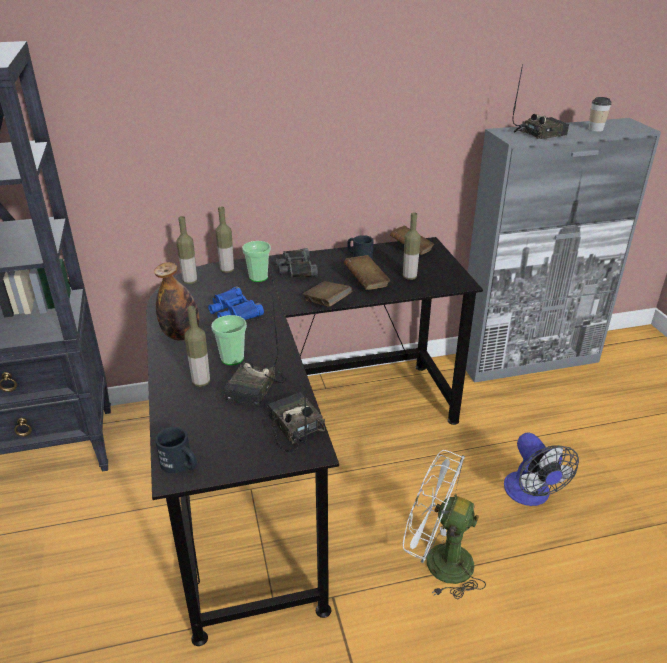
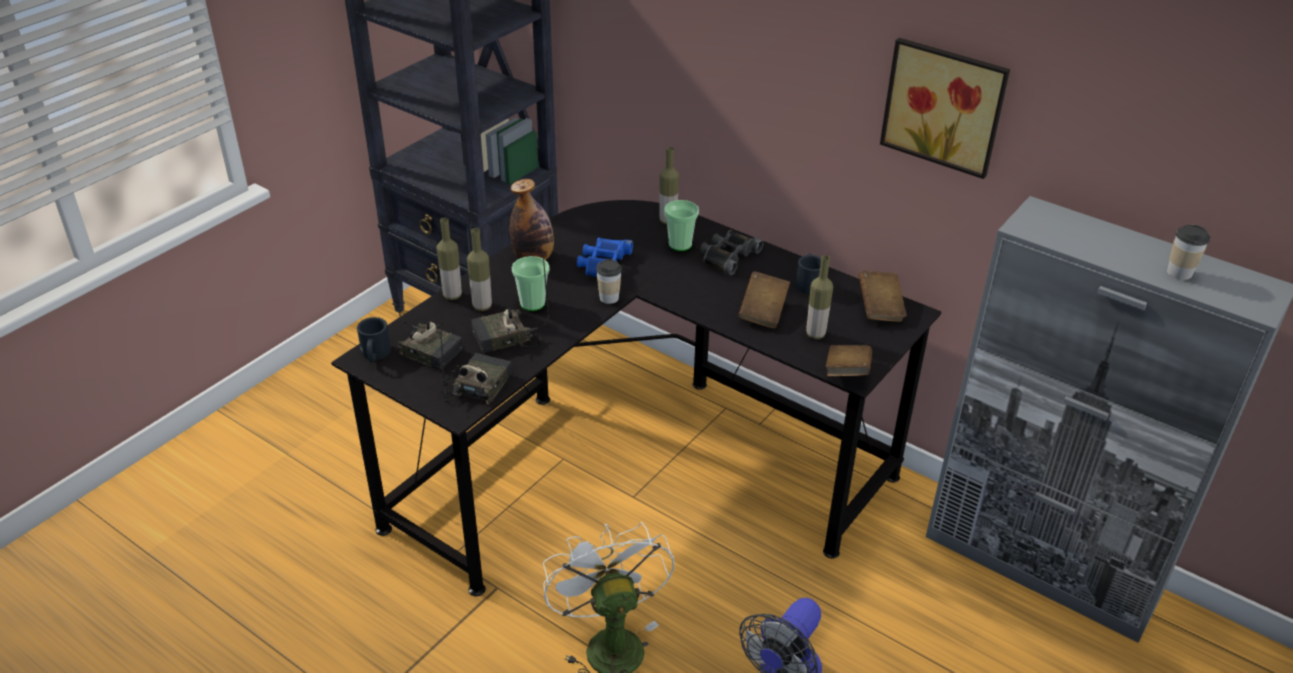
camera: 50 degrees right, 5 degrees up
bottle [176,216,197,284] -> bottle moved to [436,217,462,300]
brown book [303,281,353,307] -> brown book moved to [826,345,872,376]
radio [512,64,569,139] -> radio moved to [391,256,463,370]
none -> cup [596,259,622,304]
none -> picture [880,38,1010,179]

